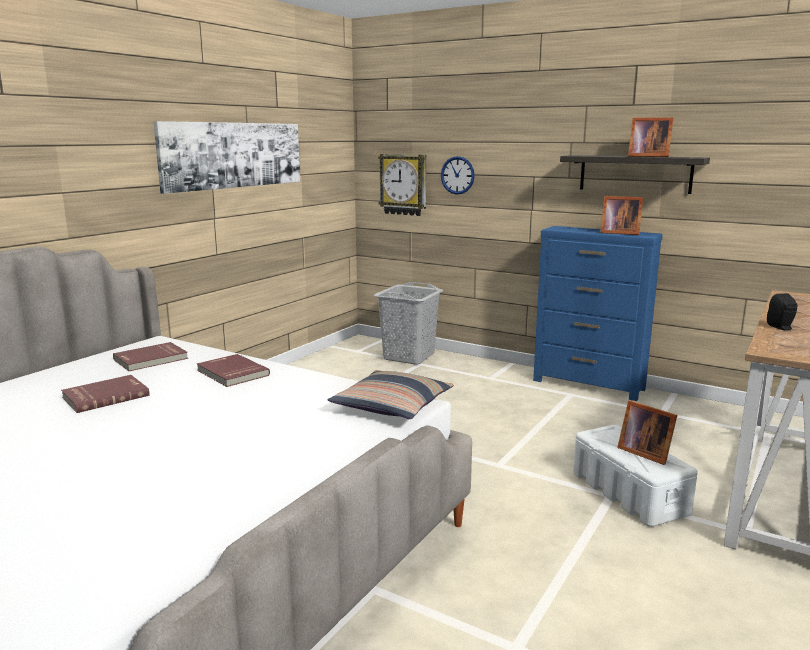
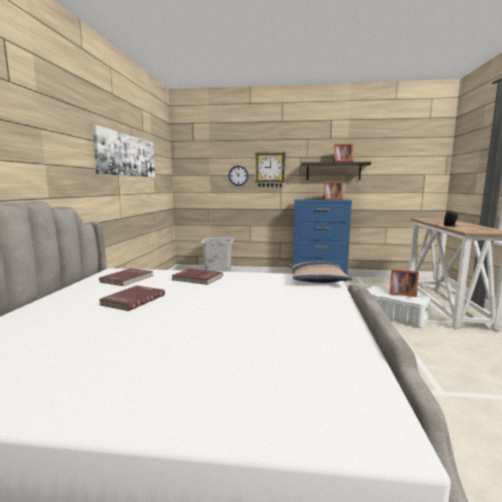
camera: 25 degrees left, 5 degrees down
wall clock [378,154,426,216] -> wall clock moved to [255,152,286,187]

